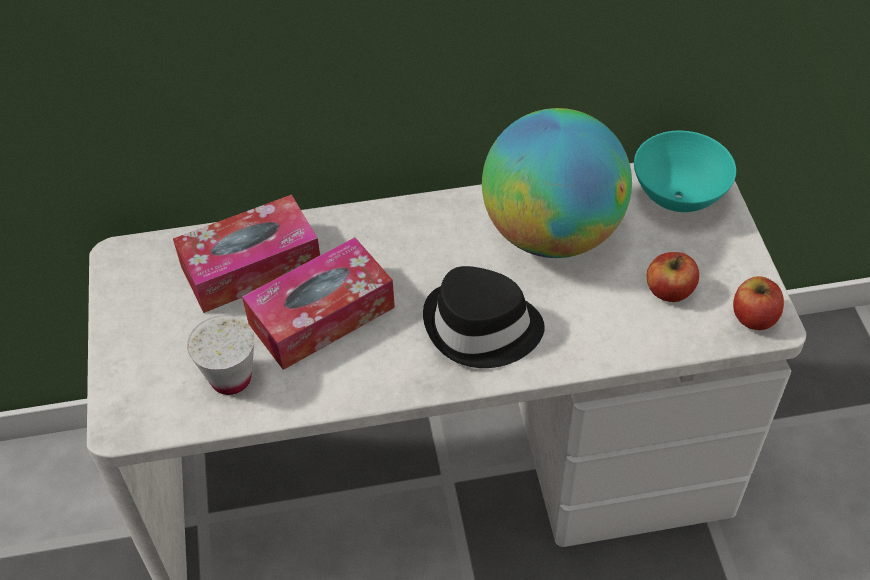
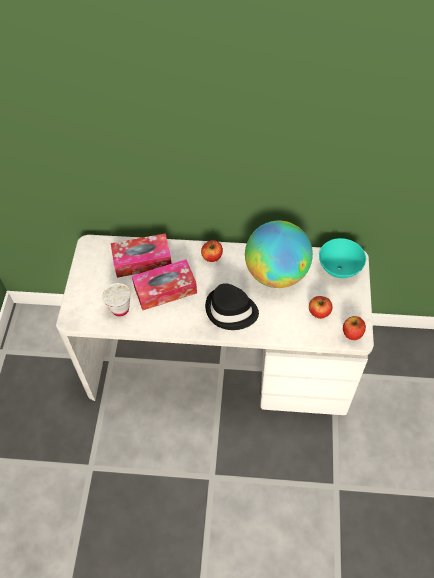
camera: 15 degrees right, 5 degrees up
none -> apple [201,240,223,262]

